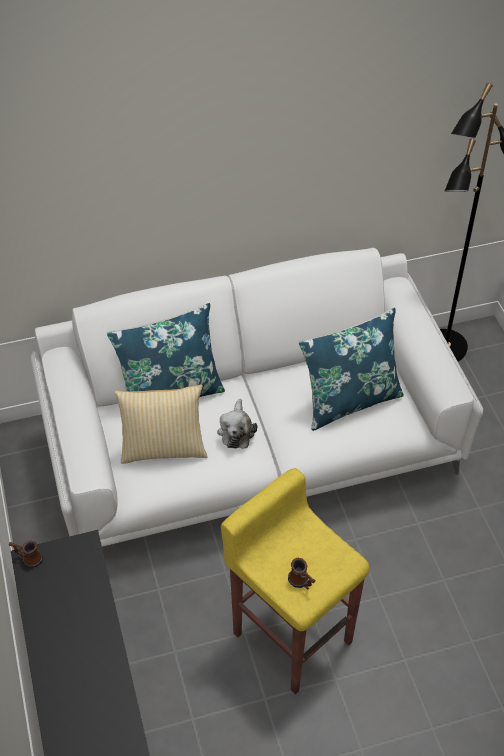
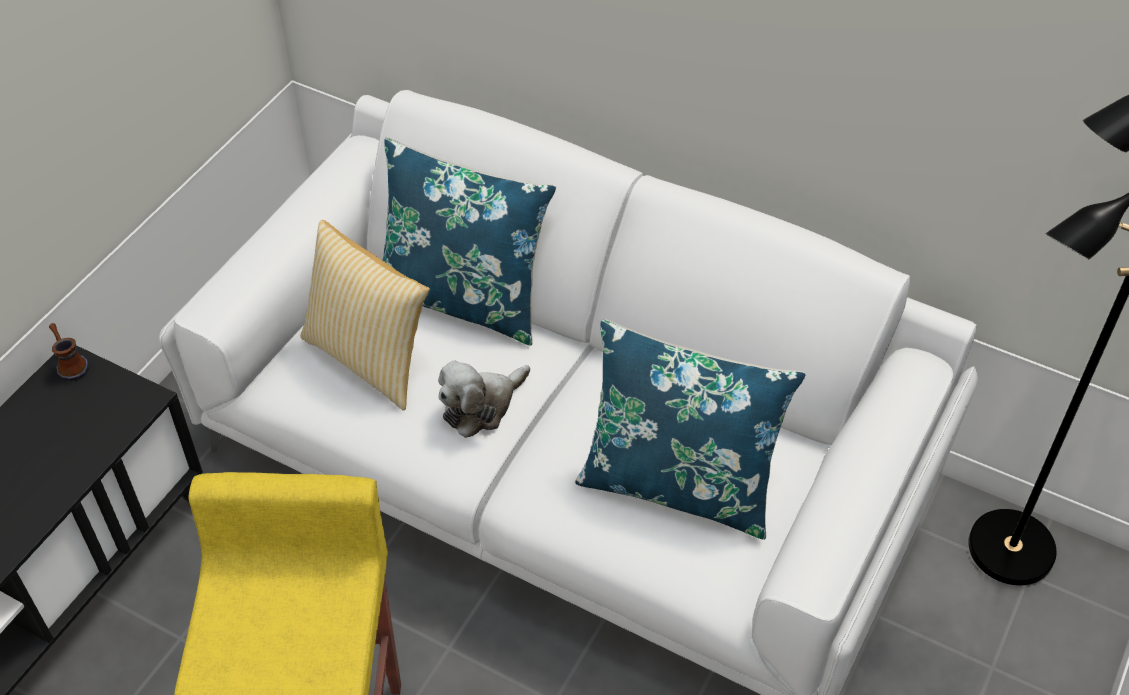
camera: 45 degrees right, 0 degrees up
mug [288,558,316,589] -> none

